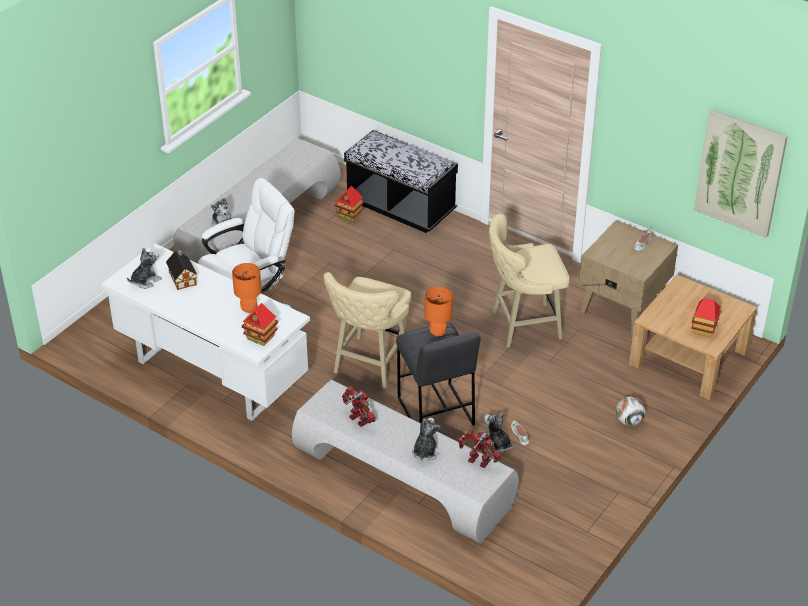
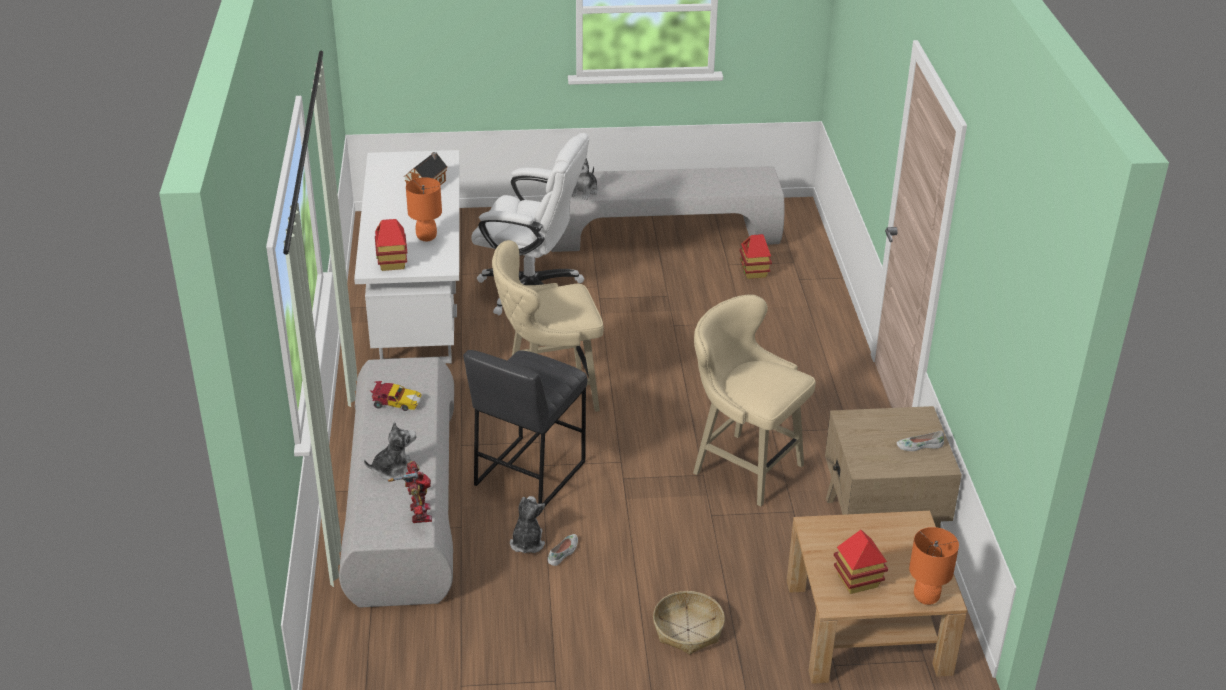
camera: 50 degrees right, 5 degrees down
plush toy [127,247,162,289] -> none
toy robot [342,386,376,427] -> toy car [369,381,422,411]
black bench [344,130,458,233] -> none
orange table lamp [425,287,453,337] -> orange table lamp moved to [909,527,959,605]
football [616,397,646,426] -> basket [653,591,725,655]
picture [694,109,788,238] -> none

